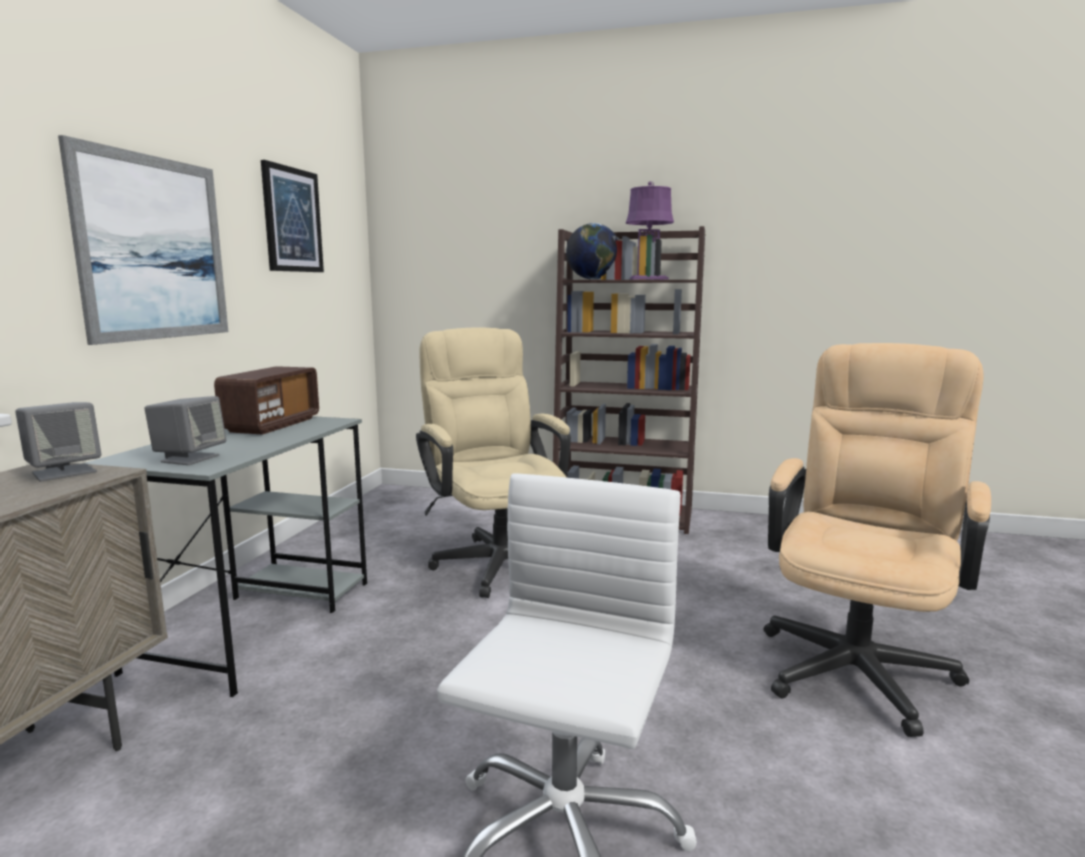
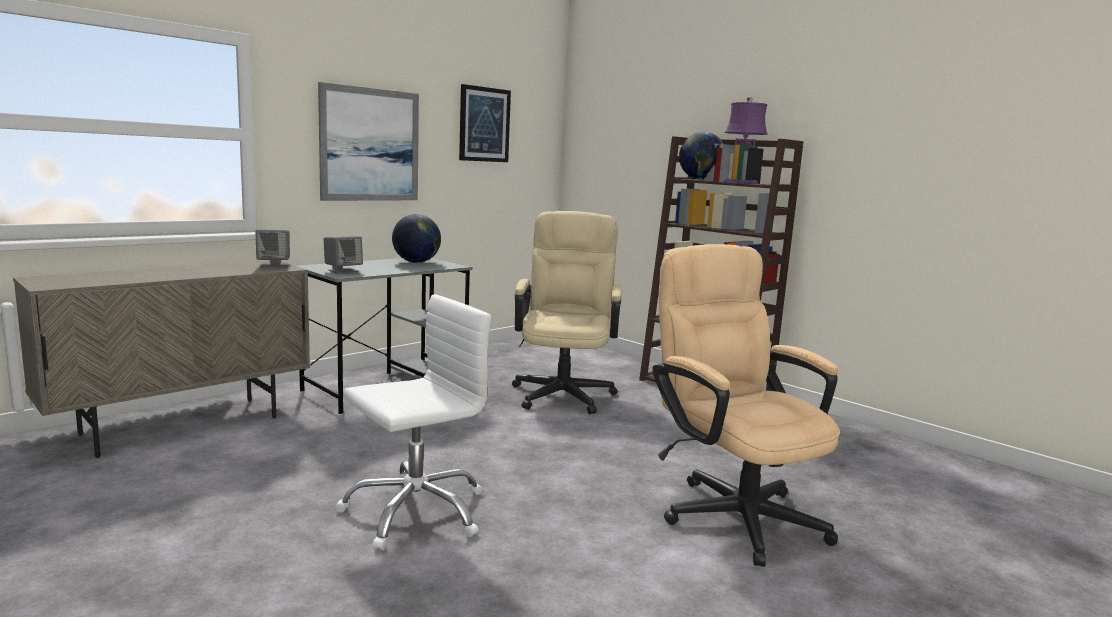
camera: 30 degrees right, 0 degrees up
radio [214,366,319,435] -> globe [392,214,441,263]
beige office chair [764,343,991,737] -> beige office chair turned 90 degrees counterclockwise [652,244,840,567]

